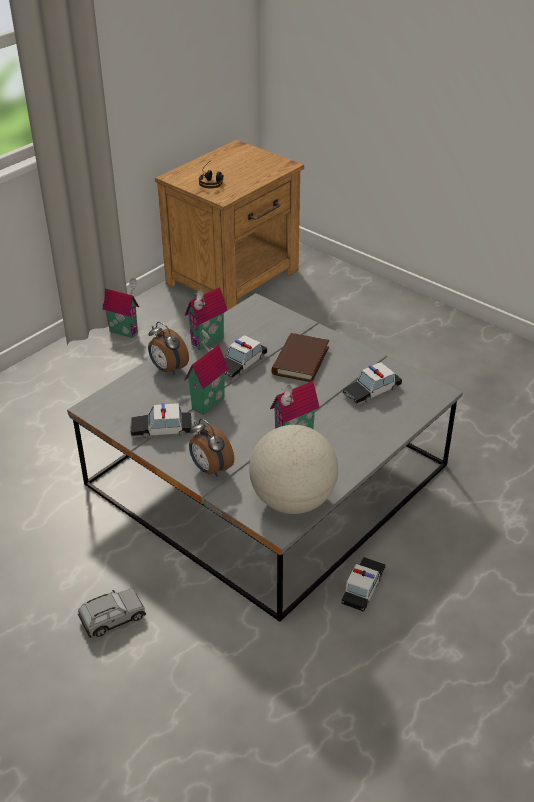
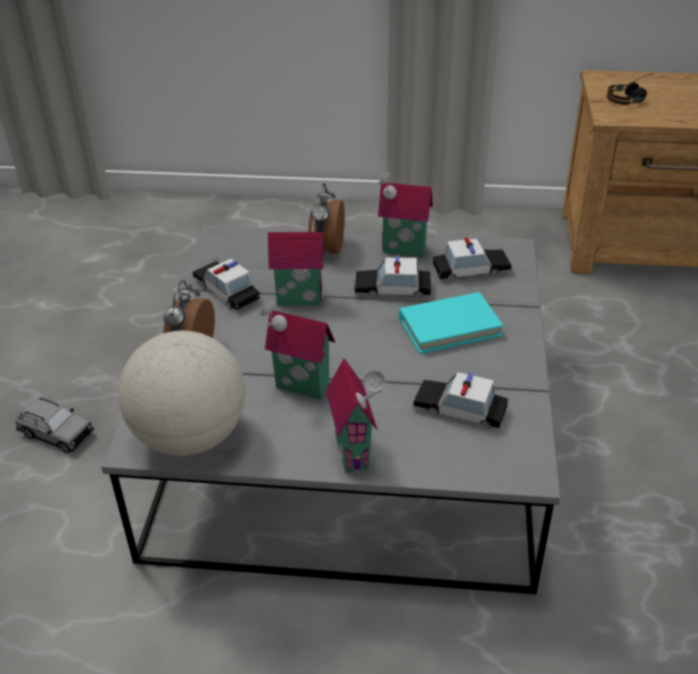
camera: 55 degrees right, 0 degrees up
toy house [102,278,139,338] -> toy house moved to [326,358,386,474]
brown book [271,333,329,382] -> turquoise book [399,292,503,354]
toy car [341,557,386,612] -> toy car moved to [433,237,512,282]

